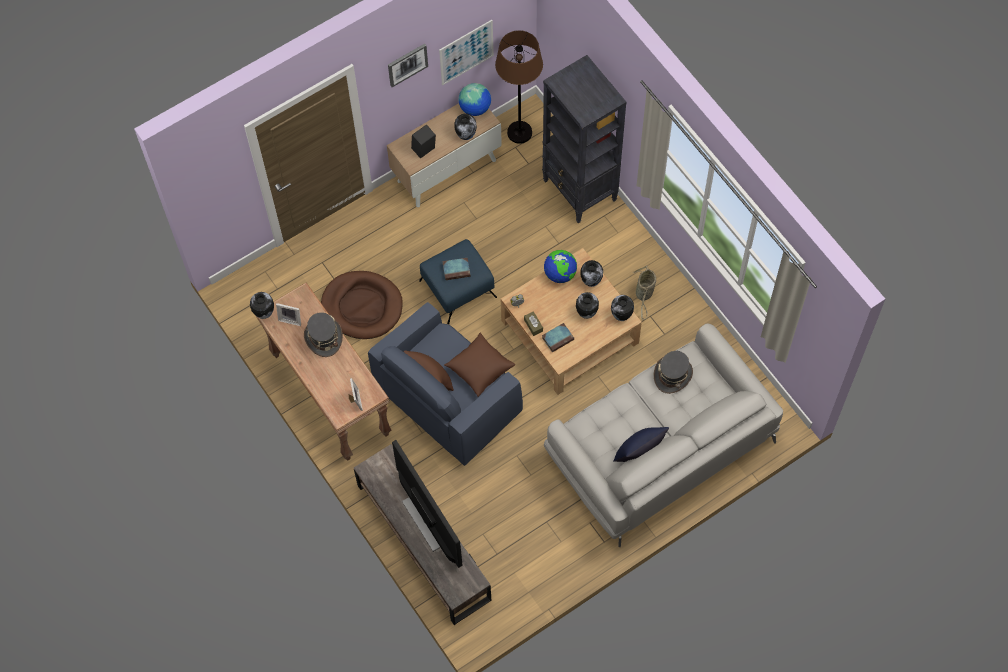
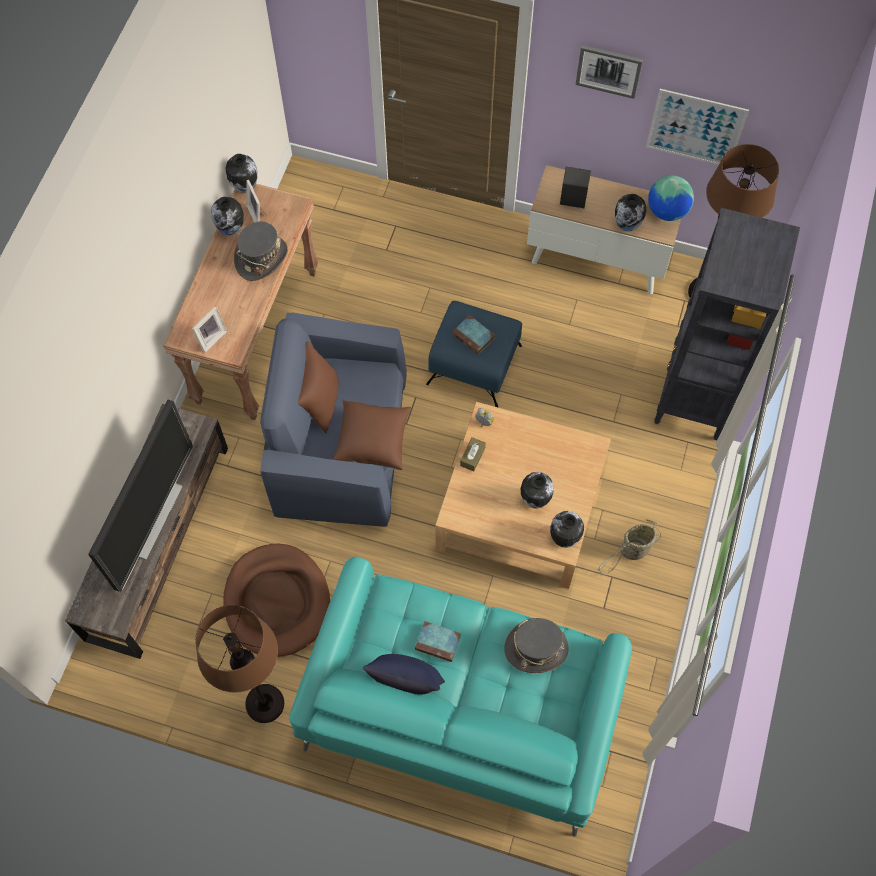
camera: 50 degrees right, 0 degrees up
brown dog bed [321,271,403,339] -> brown dog bed moved to [224,543,330,657]
book [542,323,574,352] -> book moved to [415,621,461,662]
globe [544,250,577,283] -> none
grey sofa [544,324,783,547] -> turquoise sofa [289,557,632,837]
vase [580,260,603,287] -> vase moved to [211,197,244,236]
none -> brown floor lamp [195,605,284,723]

